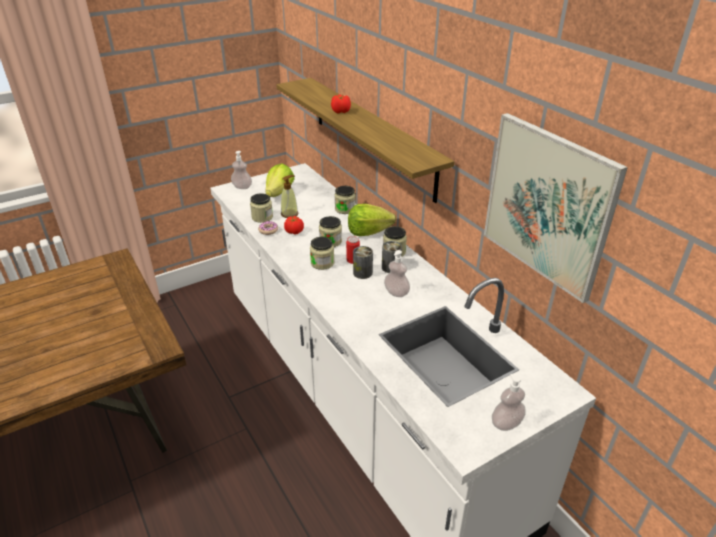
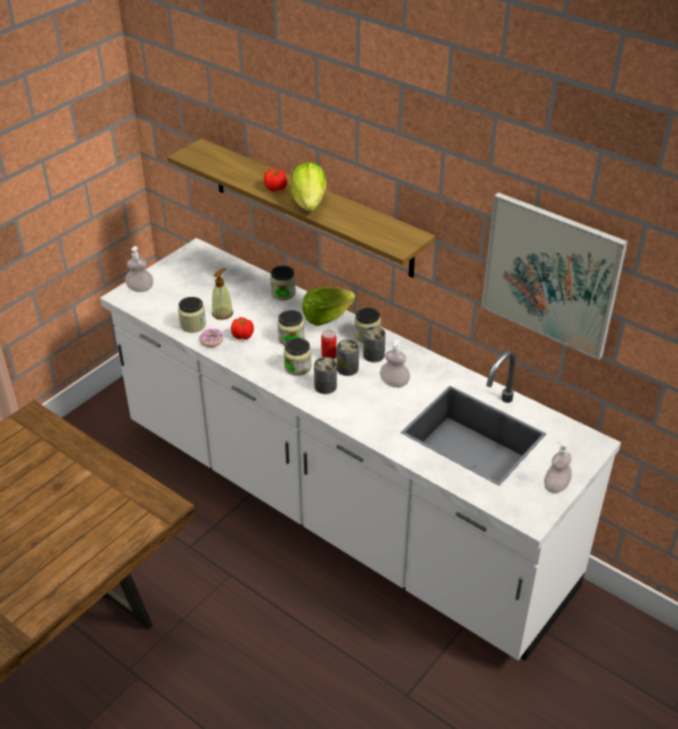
camera: 20 degrees left, 5 degrees up
lettuce [265,164,295,197] -> lettuce moved to [291,162,327,211]
none -> can [314,357,337,394]

